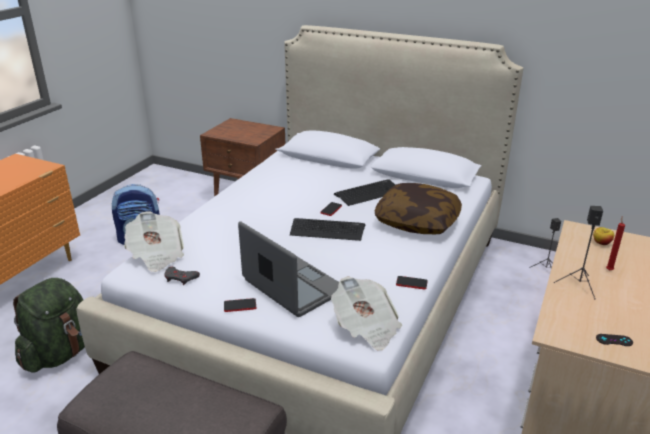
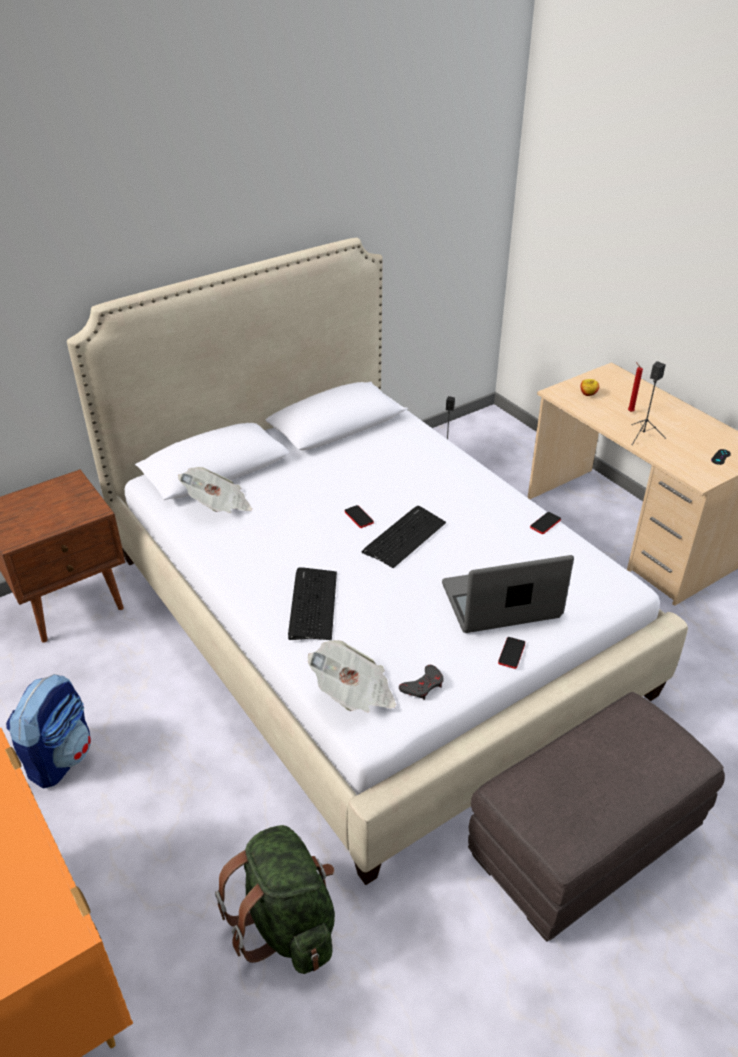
camera: 60 degrees left, 10 degrees up
newspaper [331,276,402,351] -> newspaper moved to [178,467,252,513]
keyboard [334,179,395,206] -> keyboard moved to [288,567,337,640]
pillow [375,183,462,235] -> none

